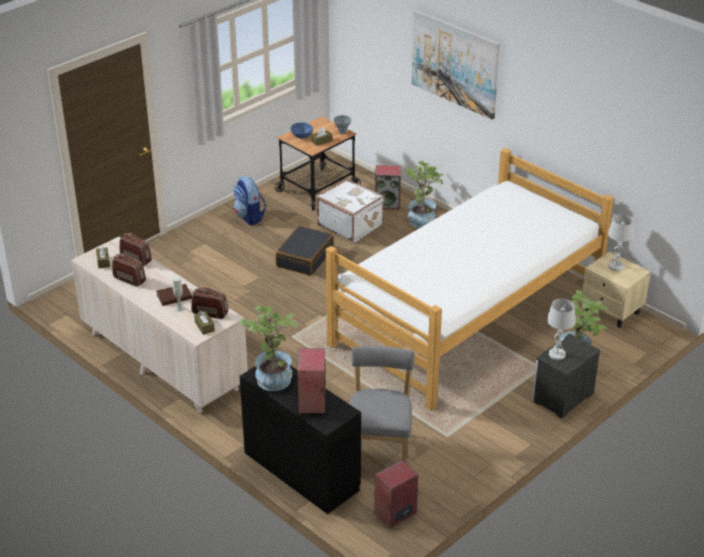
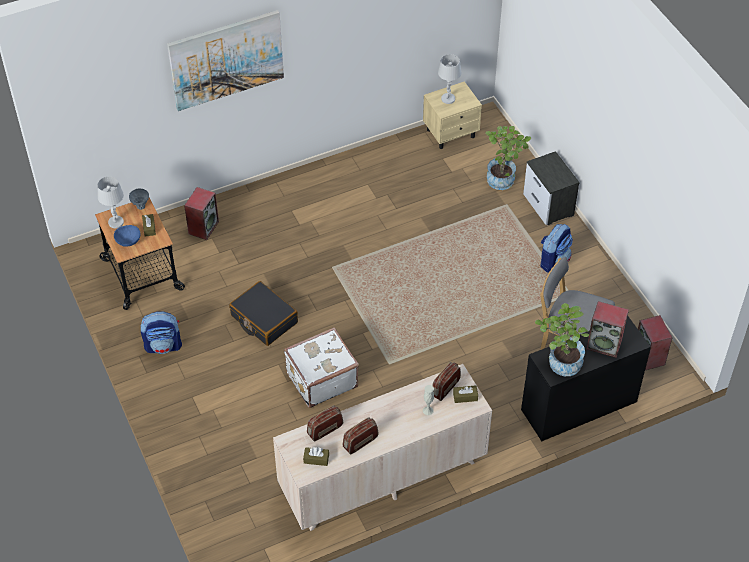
camera: 70 degrees left, 15 degrees up
brown book [156,284,192,306] -> none
white suitcase [317,179,384,243] -> white suitcase moved to [284,327,359,408]
bed [326,148,614,411] -> none
potted plant [405,161,443,228] -> none
white table lamp [547,299,576,360] -> white table lamp moved to [98,177,124,228]
none -> backpack [540,224,573,272]

